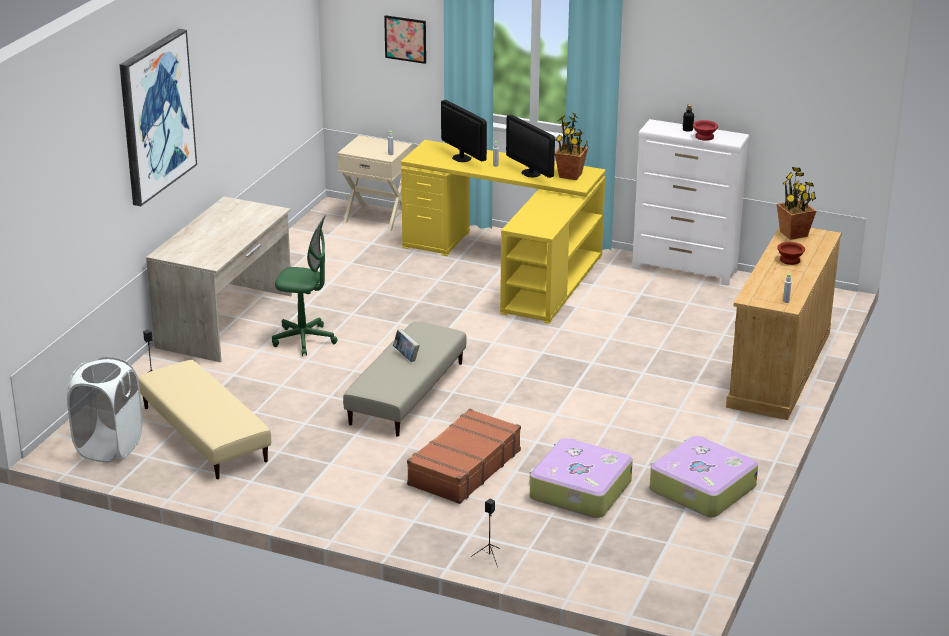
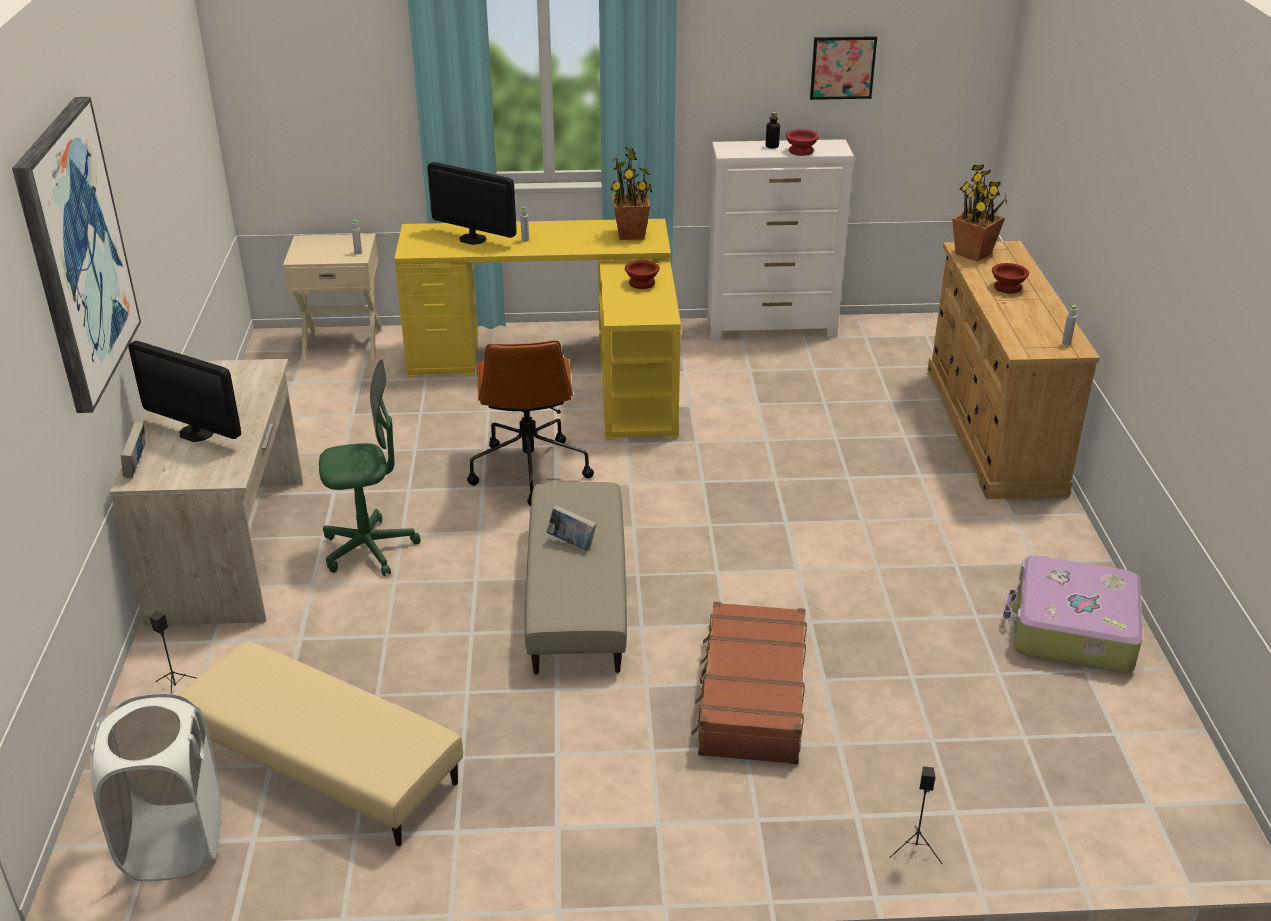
camera: 25 degrees left, 5 degrees up
picture [384,15,426,64] -> picture moved to [810,36,877,100]
monitor [506,115,555,178] -> monitor moved to [128,341,241,442]
suitcase [530,438,633,518] -> none
none -> book [121,422,145,478]
none -> brown office chair [467,340,594,506]
none -> brown bowl [625,260,660,289]

